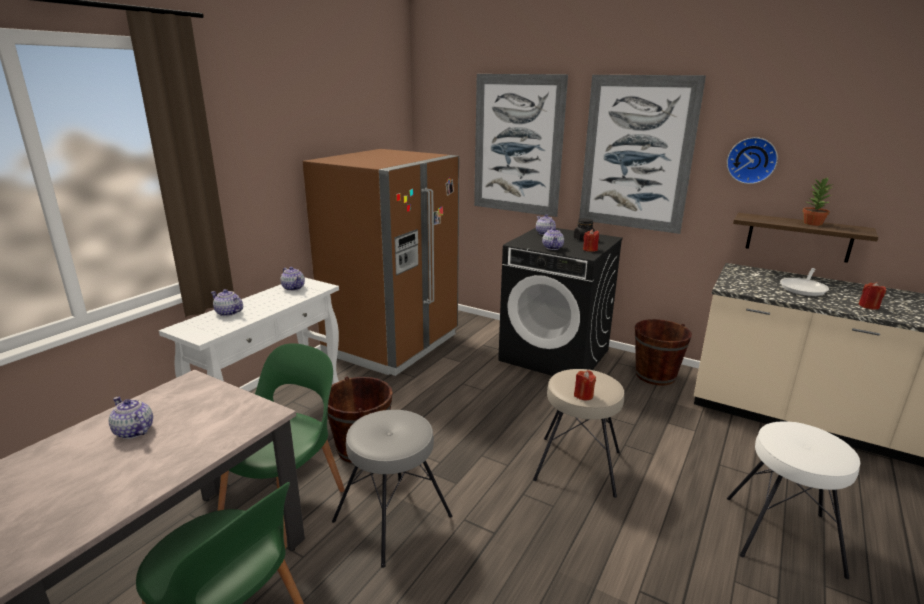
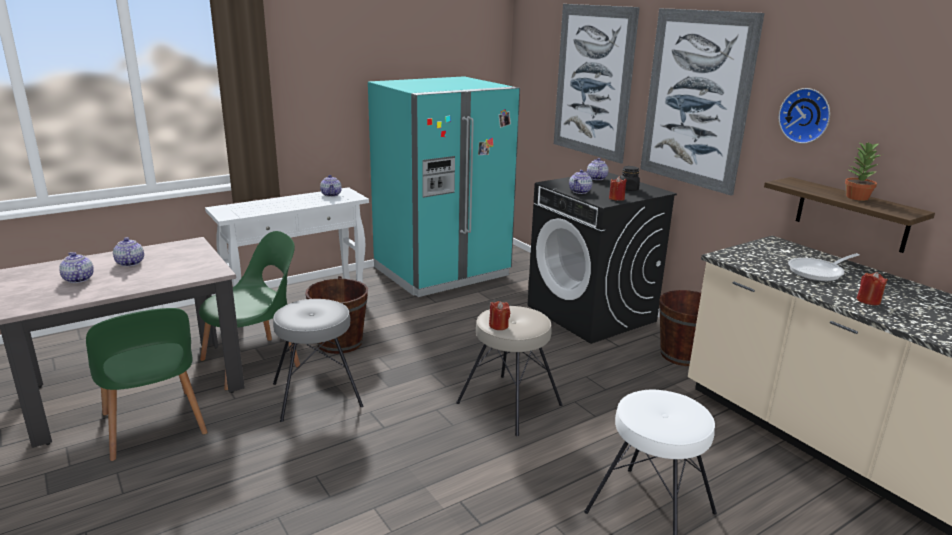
camera: 25 degrees right, 0 degrees up
teapot [211,289,243,316] -> teapot moved to [59,252,94,283]
brown fridge [303,149,459,376] -> turquoise fridge [368,76,520,297]

